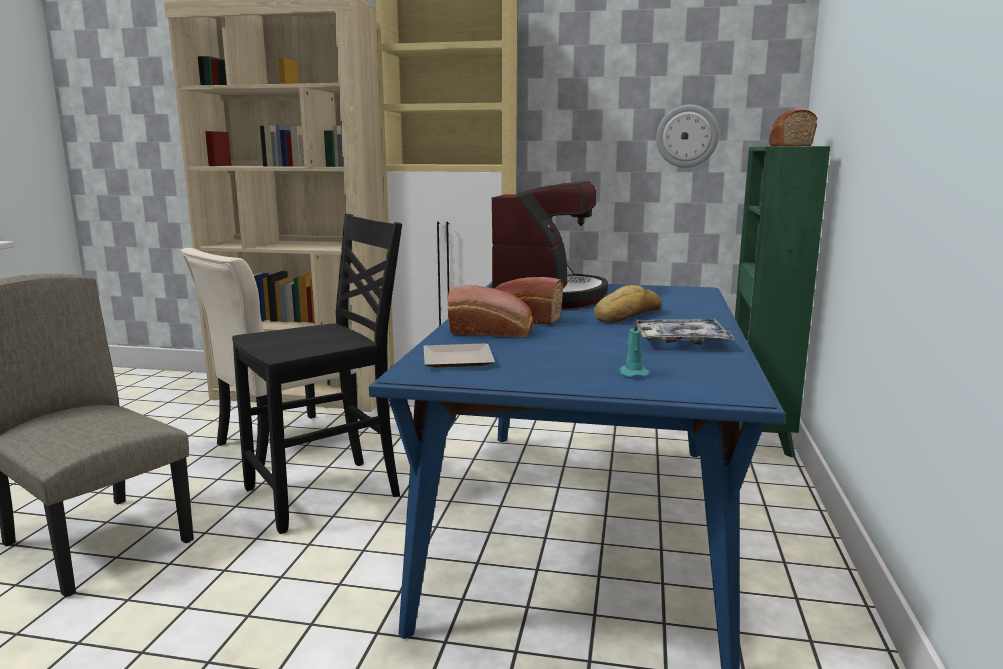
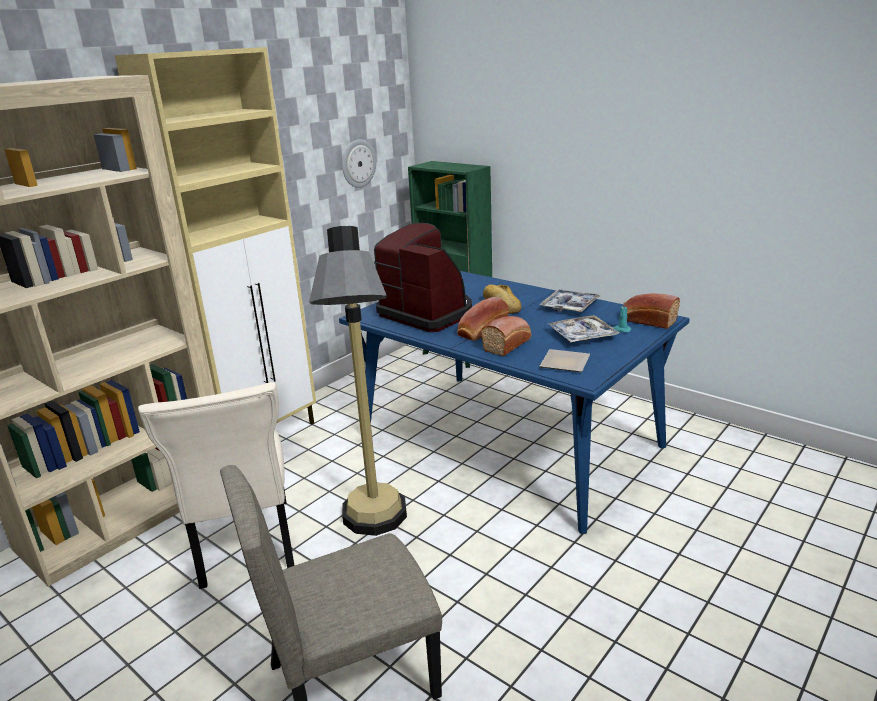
camera: 60 degrees left, 10 degrees up
black chair [232,214,402,534] -> floor lamp [309,226,407,536]
bread [769,109,817,146] -> bread moved to [625,293,680,329]
none -> tray [548,315,619,342]

